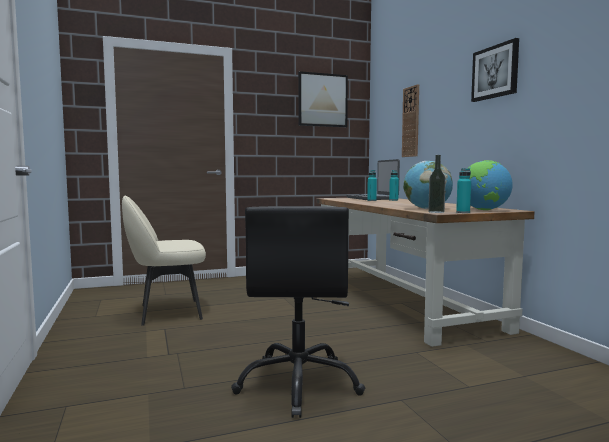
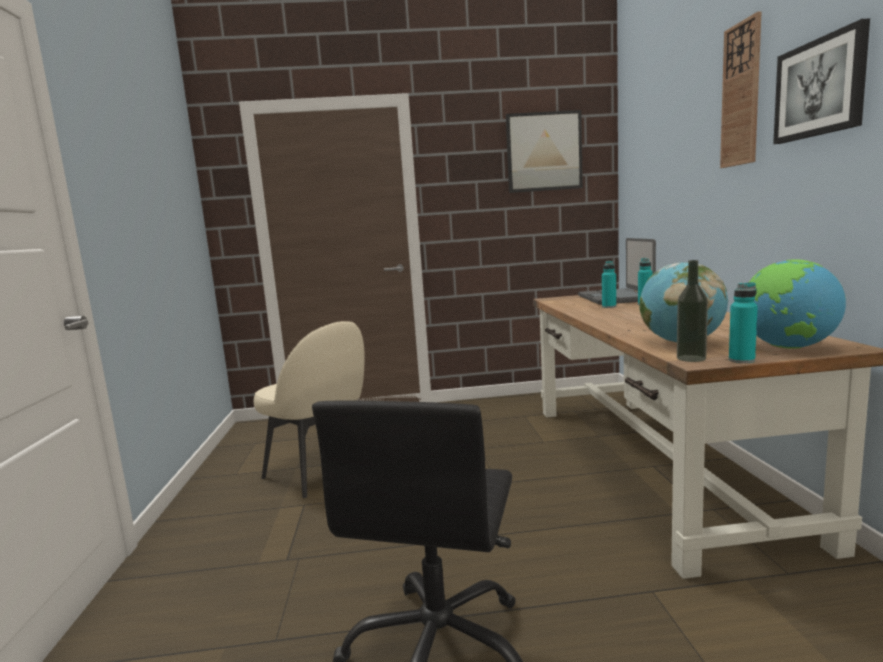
camera: 15 degrees right, 5 degrees up
beige chair [122,196,206,326] -> beige chair turned 135 degrees counterclockwise [254,321,365,498]
wall clock [402,84,419,157] -> wall clock moved to [720,11,761,168]

